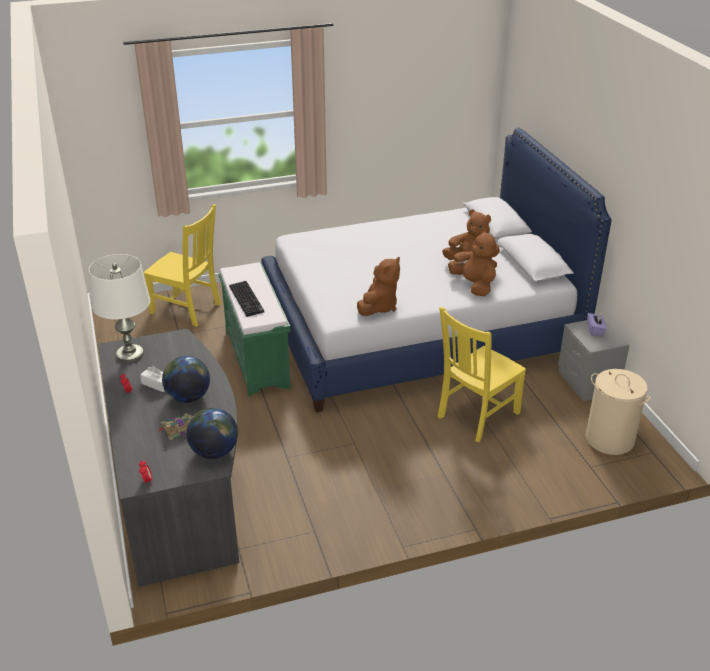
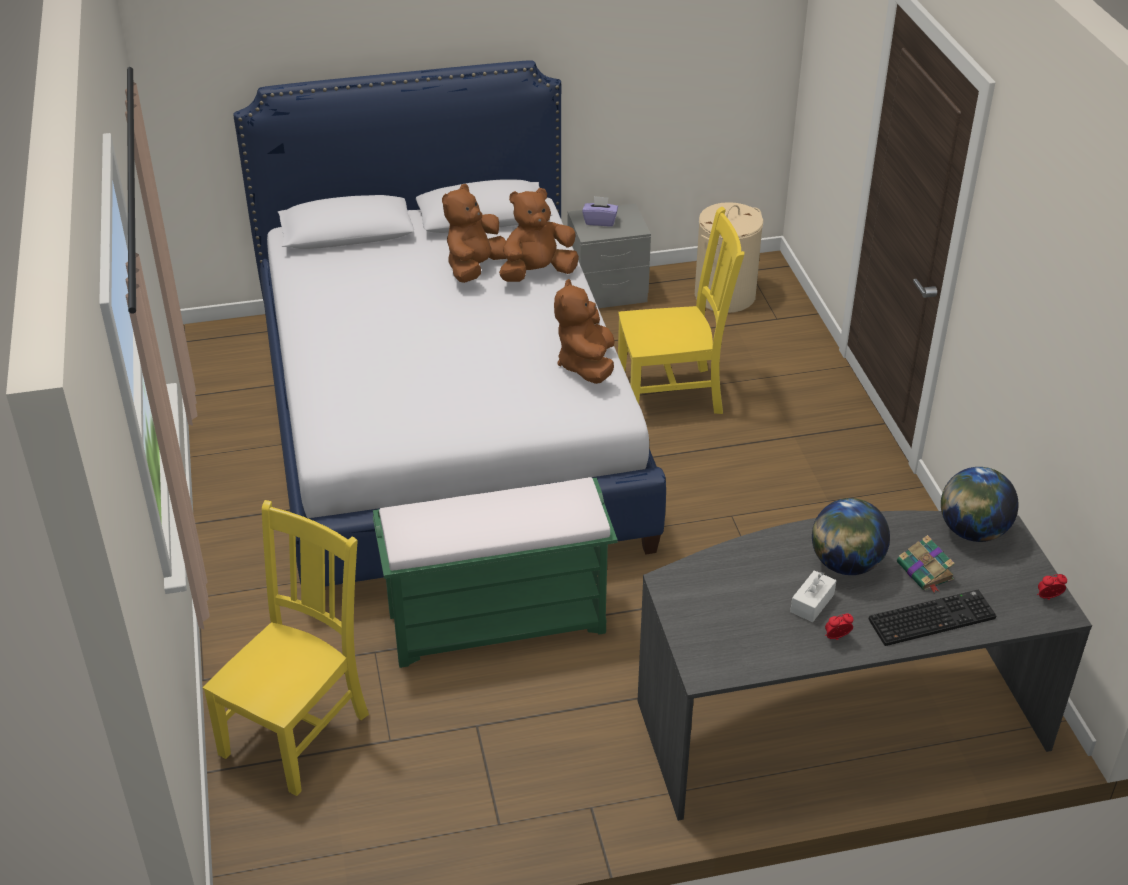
camera: 85 degrees left, 5 degrees up
white table lamp [89,254,151,363] -> none
keyboard [229,281,264,317] -> keyboard moved to [869,590,997,646]
brown plush toy [357,257,400,316] -> brown plush toy turned 120 degrees counterclockwise [554,279,615,384]
yellow chair [437,307,526,442] -> yellow chair turned 60 degrees counterclockwise [618,207,744,414]

